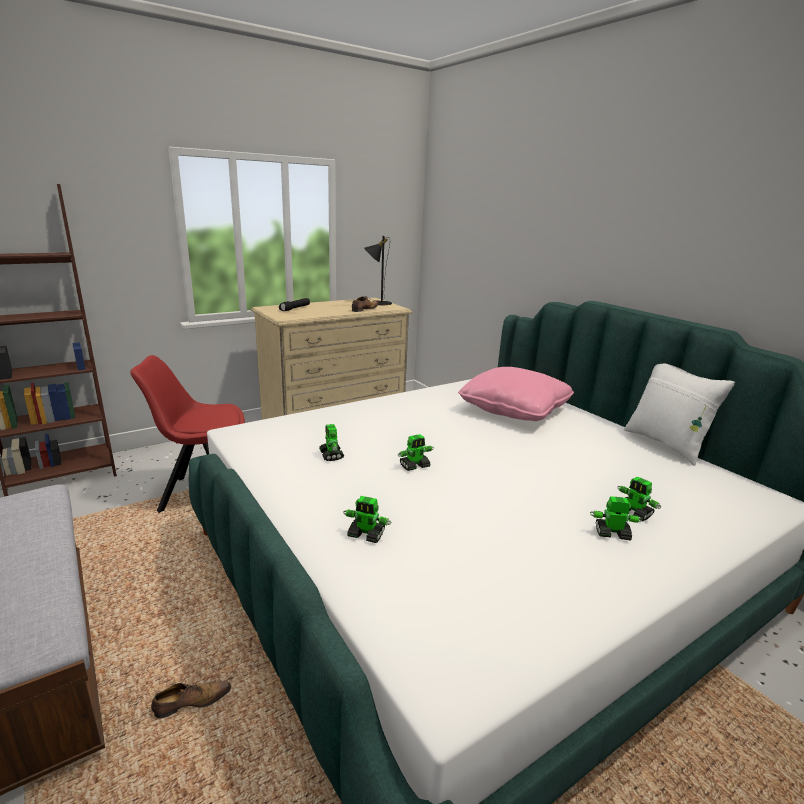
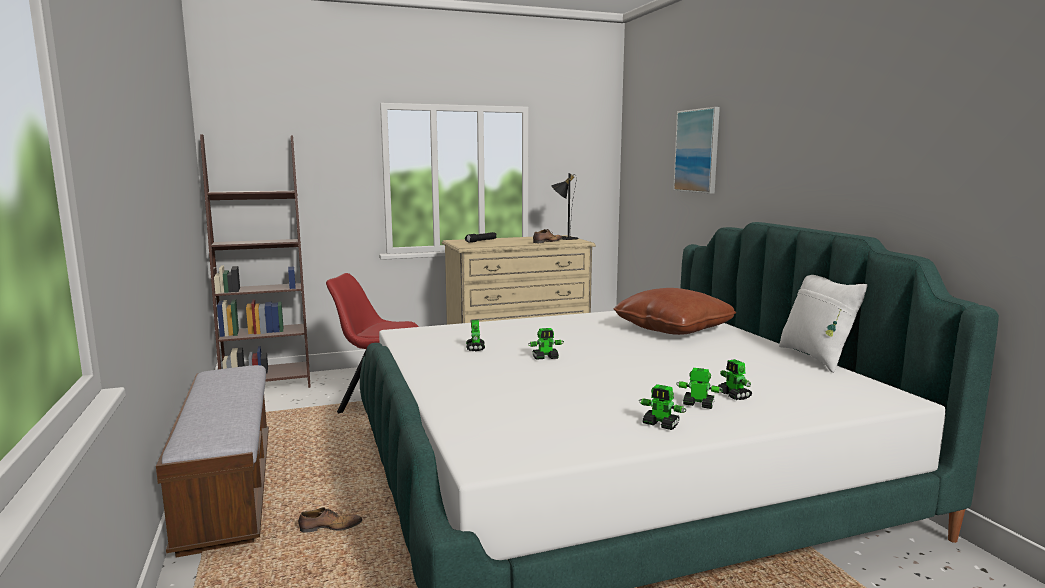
camera: 15 degrees right, 10 degrees down
toy robot [343,496,391,543] -> toy robot moved to [639,384,686,430]
pink pillow [458,367,574,421] -> brown pillow [613,288,736,335]
none -> picture [673,107,720,194]

